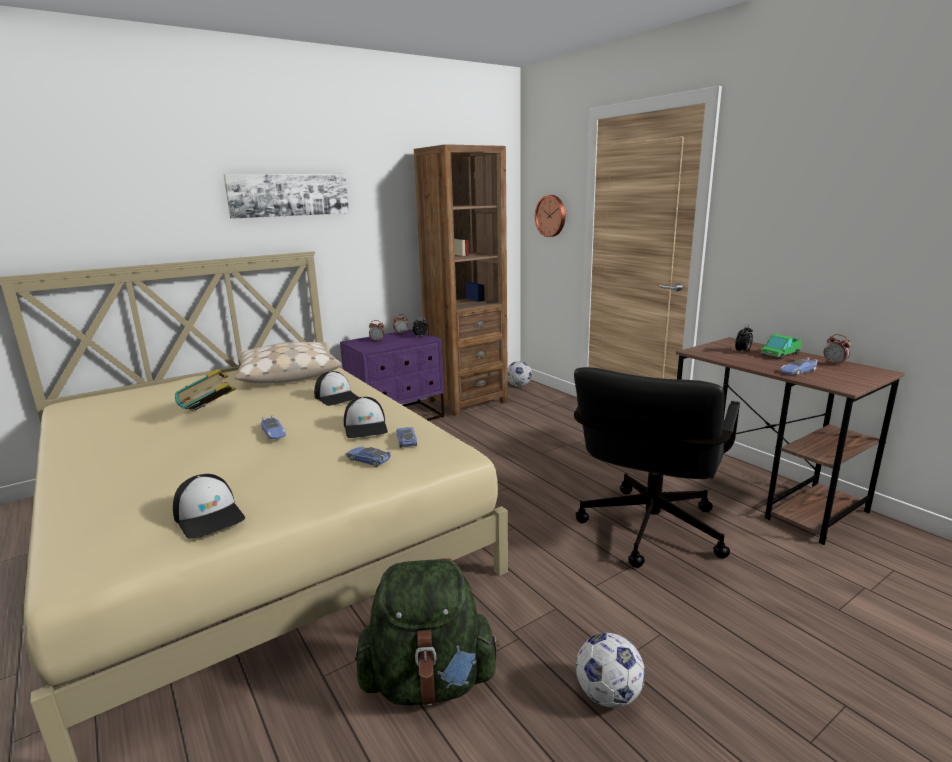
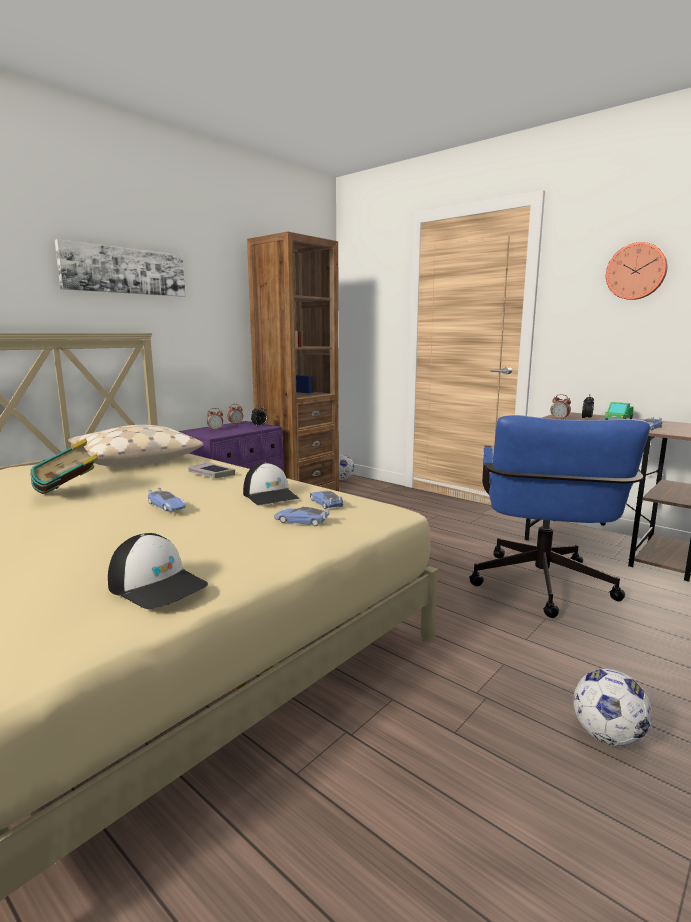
camera: 15 degrees left, 5 degrees down
cap [314,371,359,406] -> book [188,462,235,478]
green backpack [355,558,500,706] -> none
wall clock [535,195,565,237] -> wall clock moved to [606,242,668,300]
black office chair [574,367,740,568] -> blue office chair [469,415,650,618]
alarm clock [824,334,851,366] -> alarm clock moved to [550,394,571,420]

